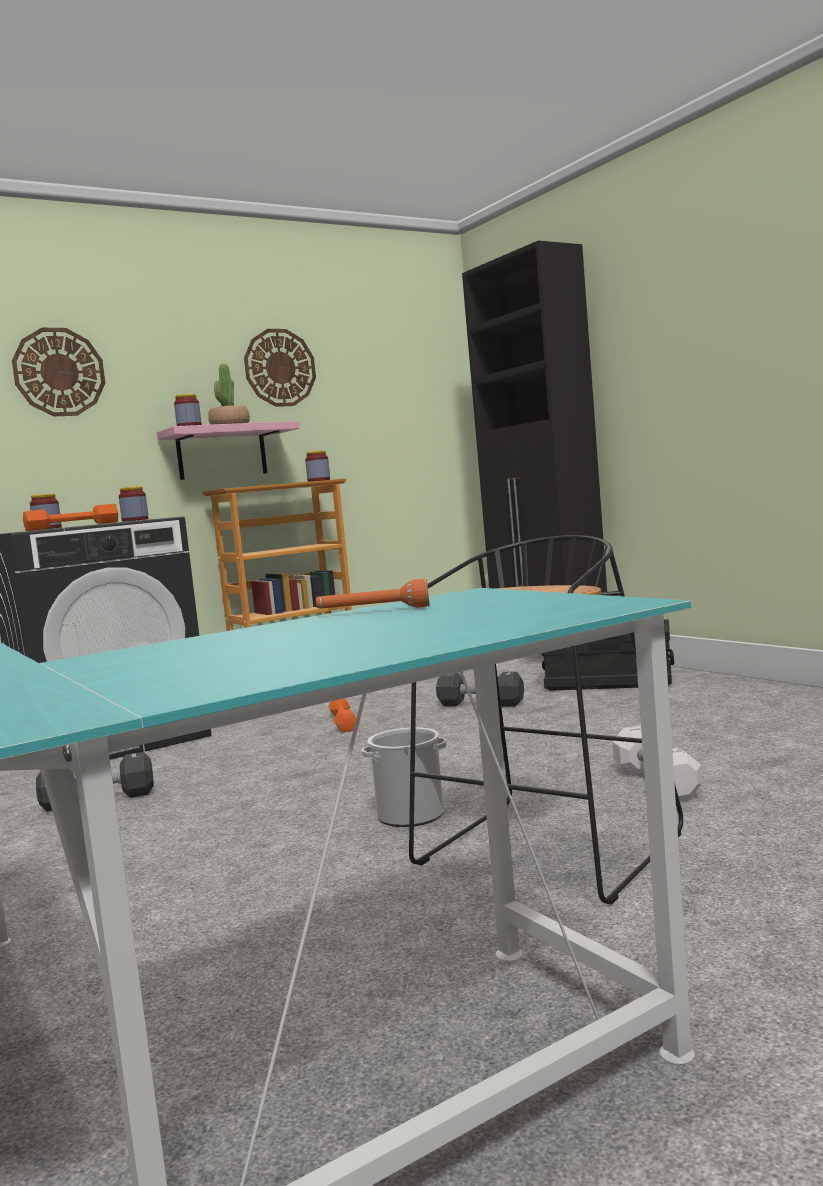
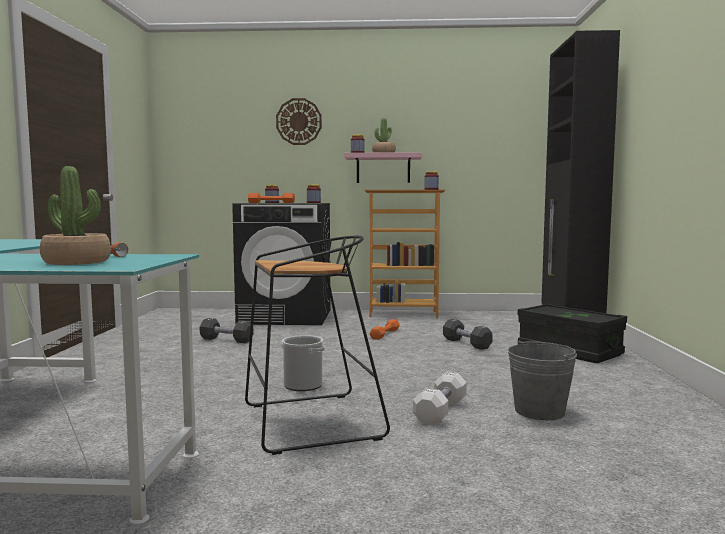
camera: 35 degrees right, 0 degrees up
wall clock [244,329,316,407] -> none
none -> potted plant [40,166,111,265]
none -> grey bucket [508,341,577,420]

